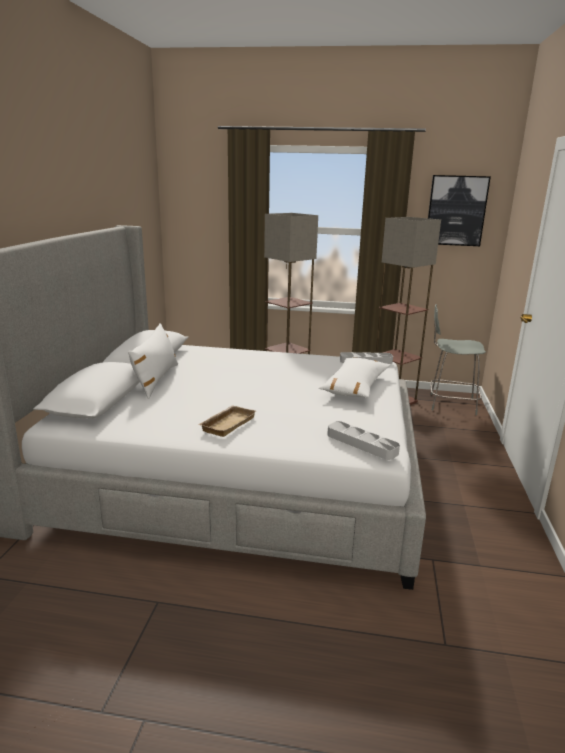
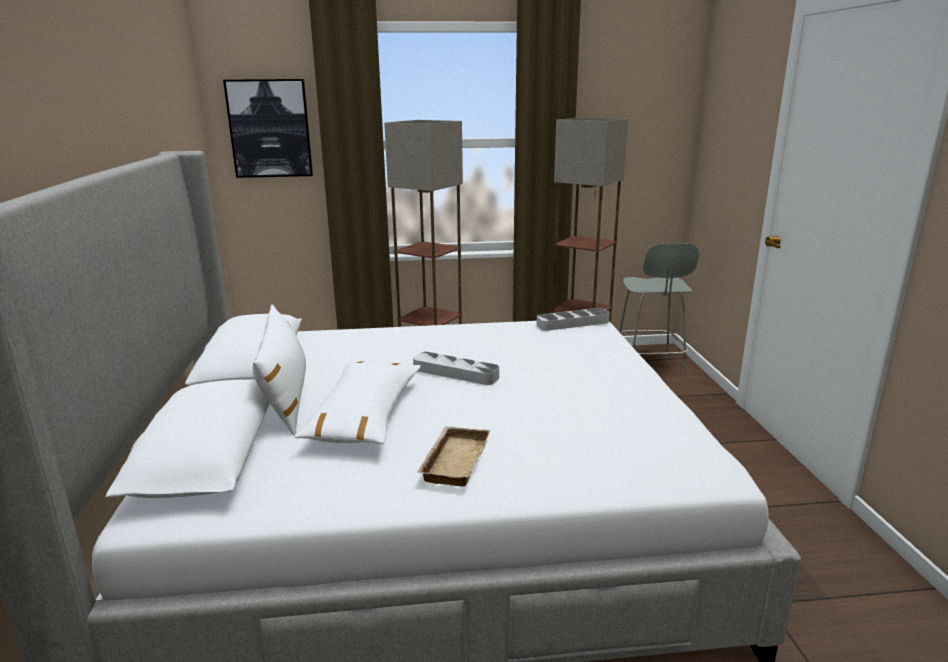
camera: 15 degrees left, 0 degrees up
white pillow [319,357,390,398] -> white pillow moved to [294,361,421,444]
grey tray [327,421,400,460] -> grey tray moved to [413,352,499,385]
picture [428,175,491,246] -> picture moved to [223,79,313,178]
grey chair [430,304,486,415] -> grey chair turned 90 degrees counterclockwise [619,243,700,373]

